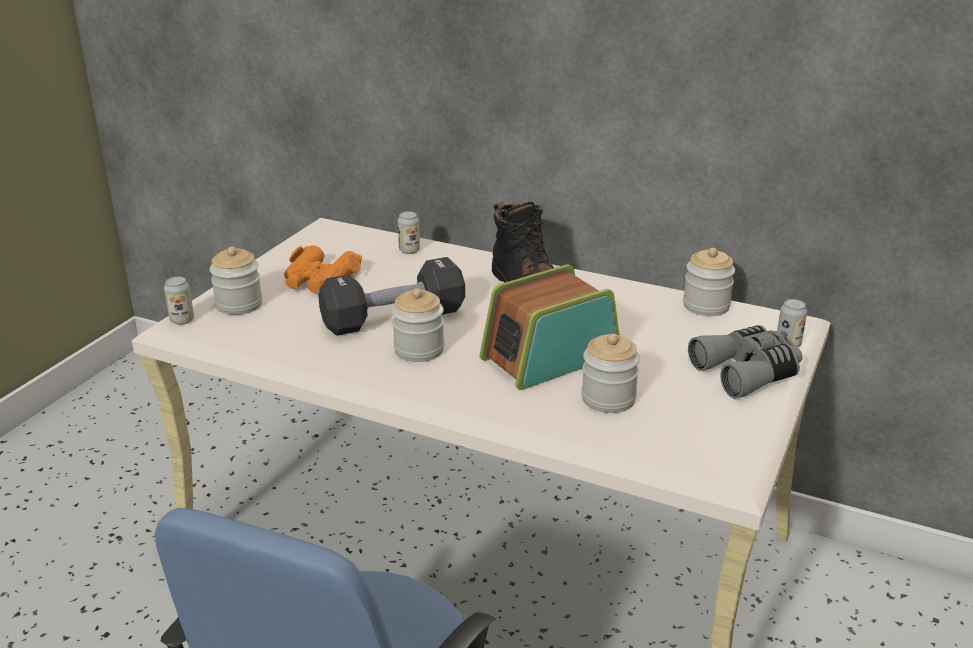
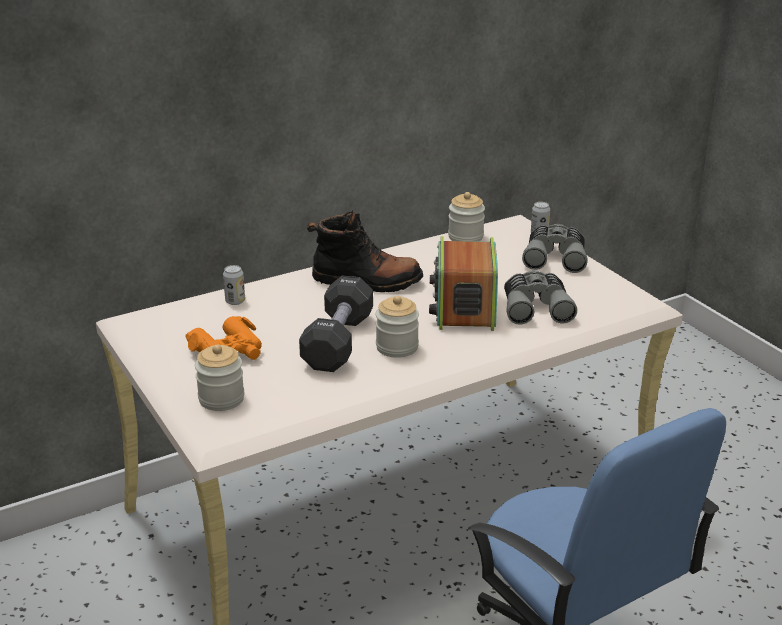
camera: 55 degrees left, 0 degrees up
can [164,276,194,325] -> none
jar [581,334,640,413] -> grey binoculars [504,270,577,325]

